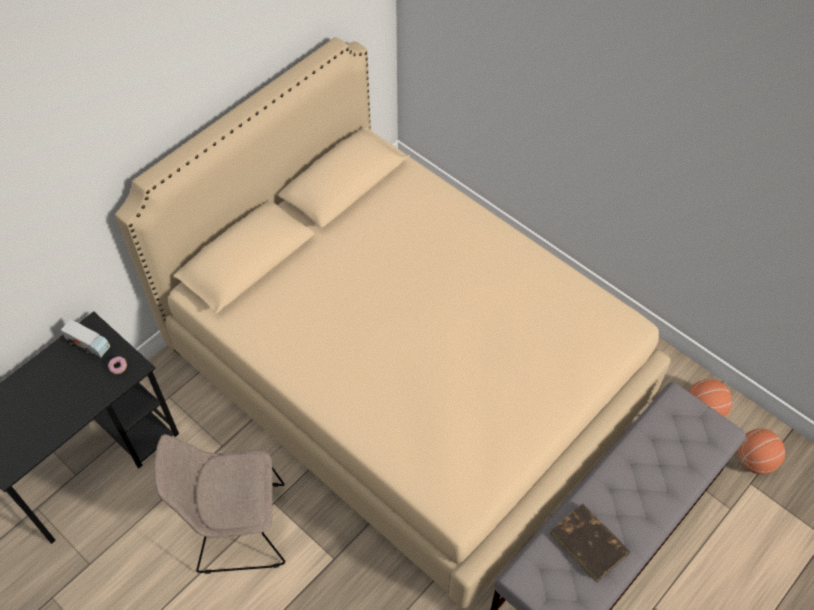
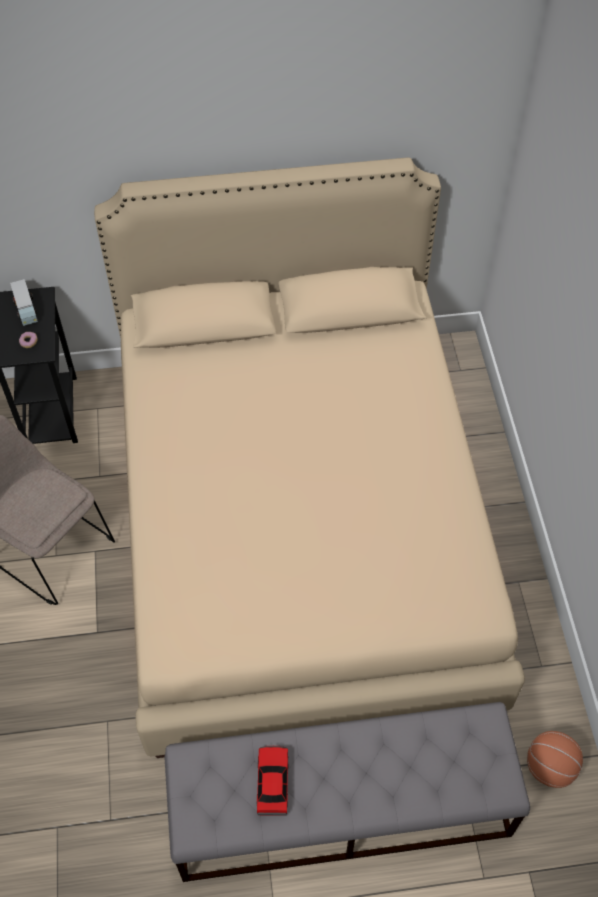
camera: 40 degrees right, 0 degrees up
brown book [550,504,630,583] -> toy car [257,746,289,816]
basketball [737,429,785,474] -> none

